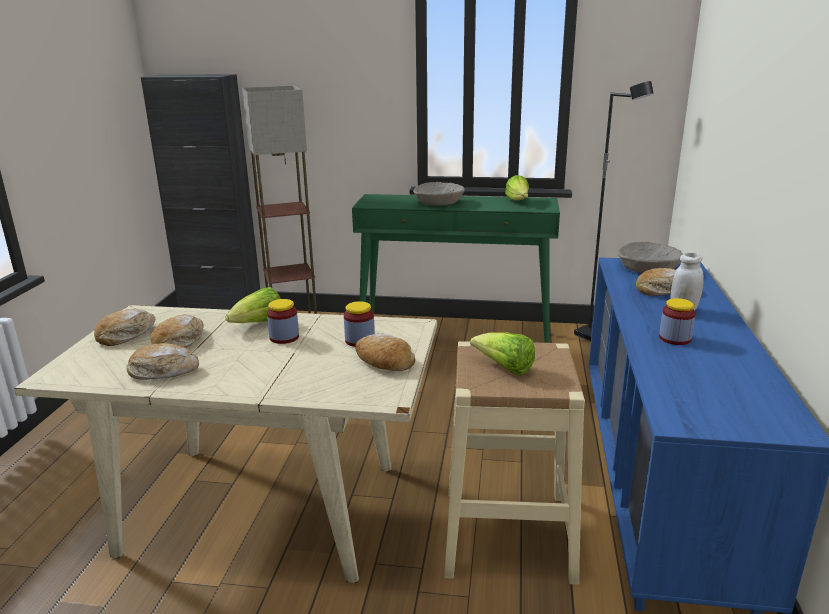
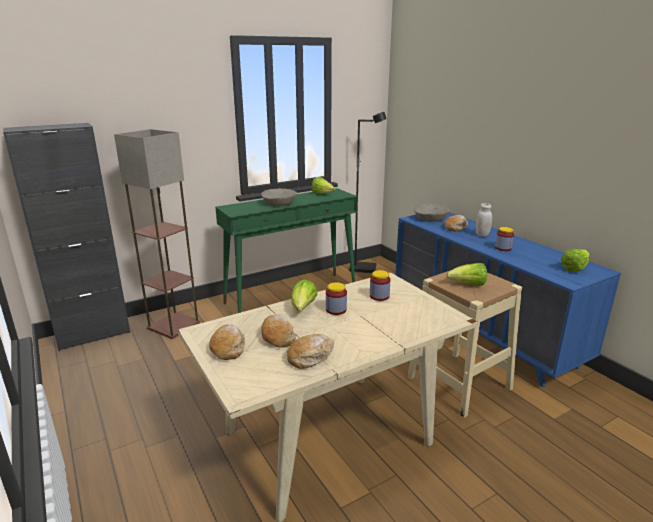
camera: 40 degrees left, 0 degrees up
bread [355,333,415,371] -> none
none -> lettuce [561,249,589,272]

